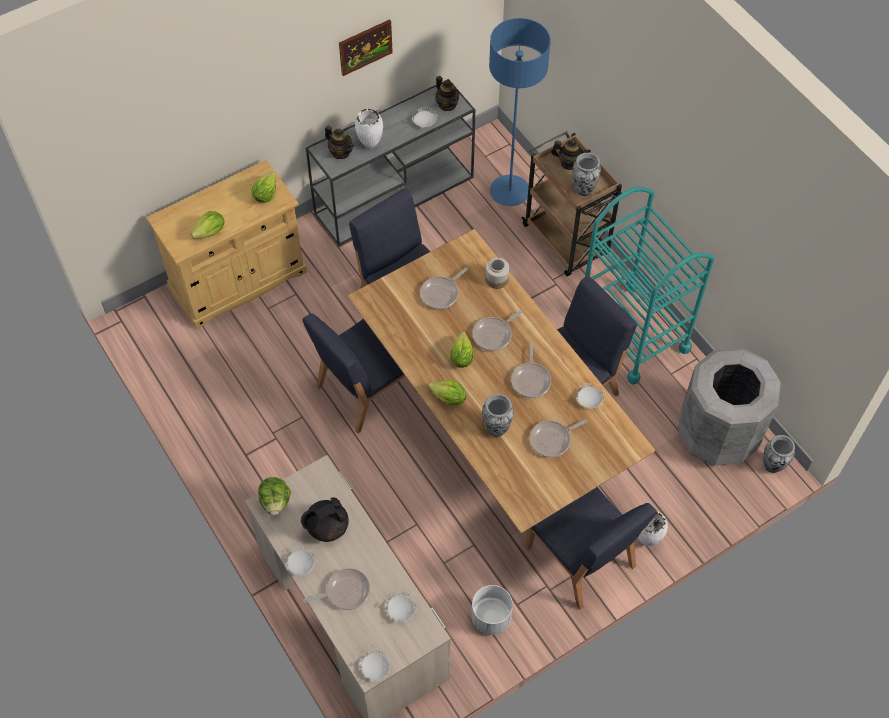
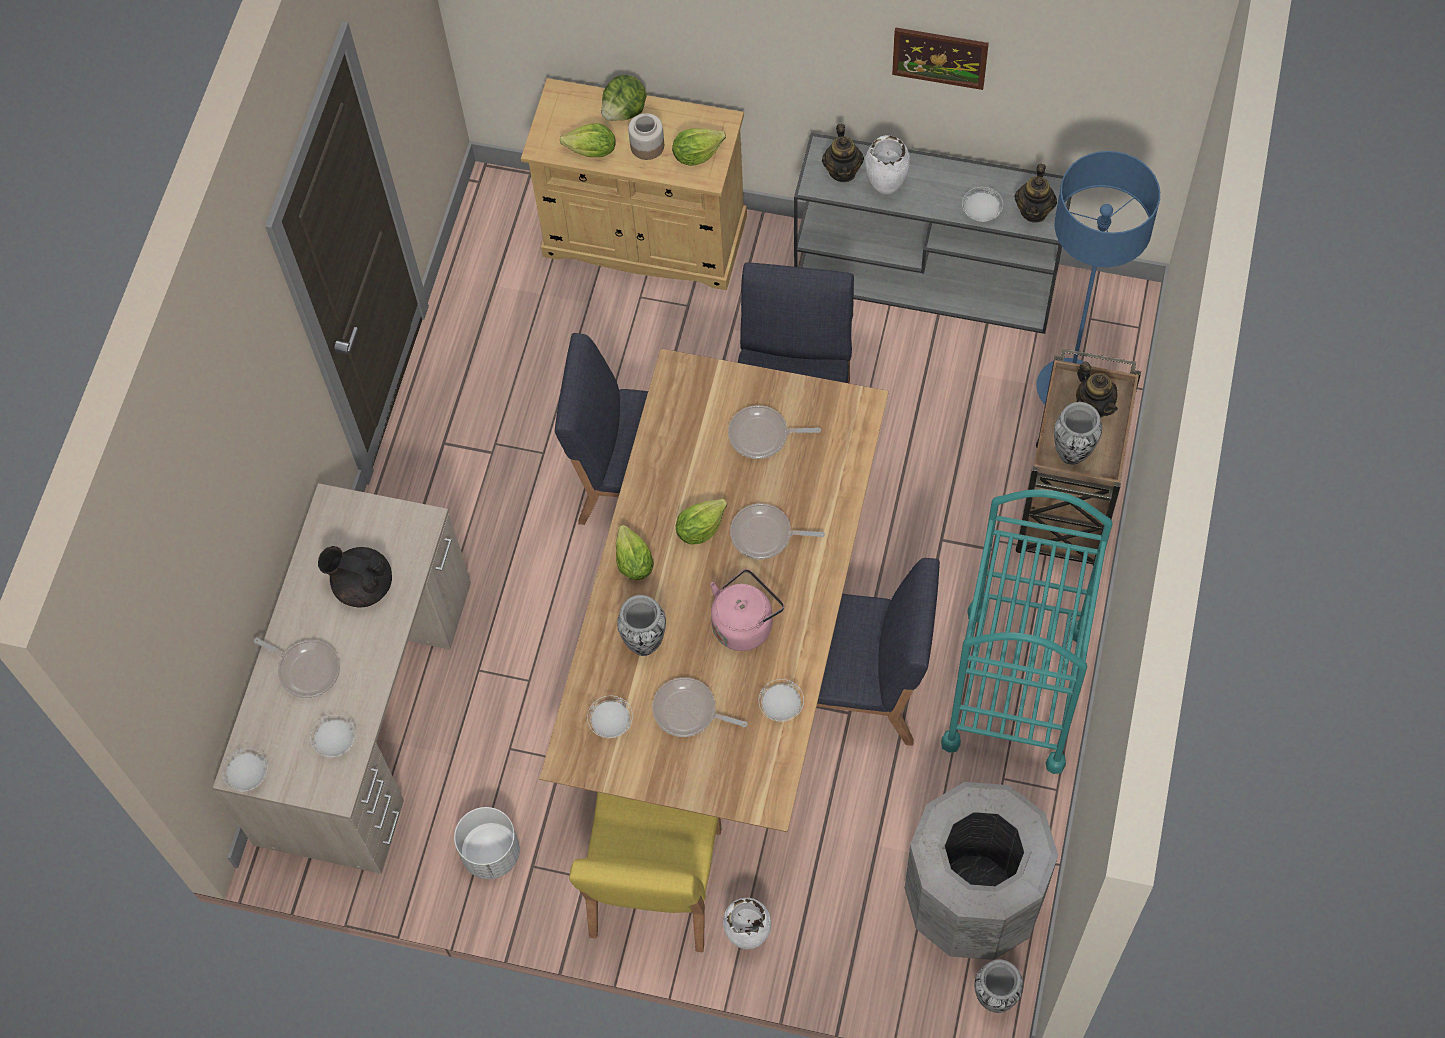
camera: 50 degrees right, 5 degrees up
lettuce [258,477,291,516] -> lettuce moved to [601,75,647,121]
white plate [284,547,316,576] -> white plate moved to [587,696,633,738]
jar [485,258,509,289] -> jar moved to [628,113,664,160]
frying pan [511,343,551,398] -> pink kettle [710,569,784,651]
blue chair [525,487,657,610] -> yellow chair [569,792,721,952]

